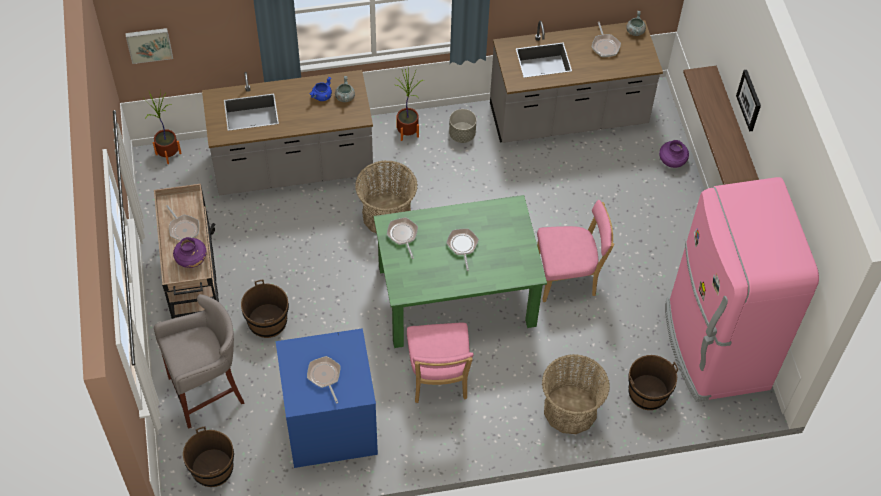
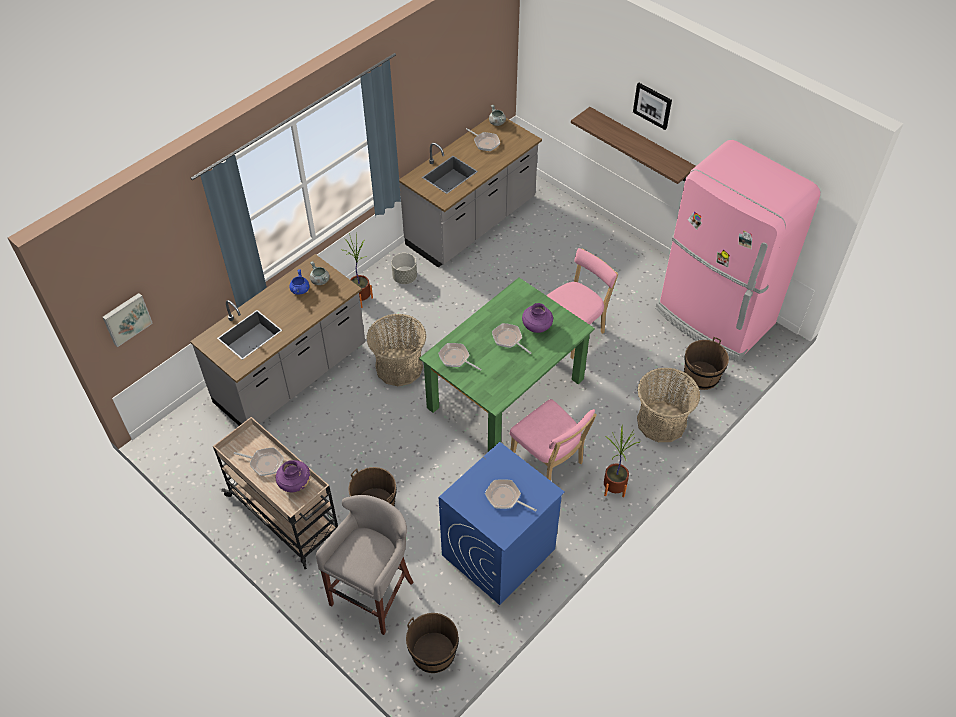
camera: 35 degrees left, 5 degrees down
potted plant [145,89,181,164] -> potted plant moved to [604,426,641,498]
purple vase [659,140,689,168] -> purple vase moved to [522,303,553,333]

